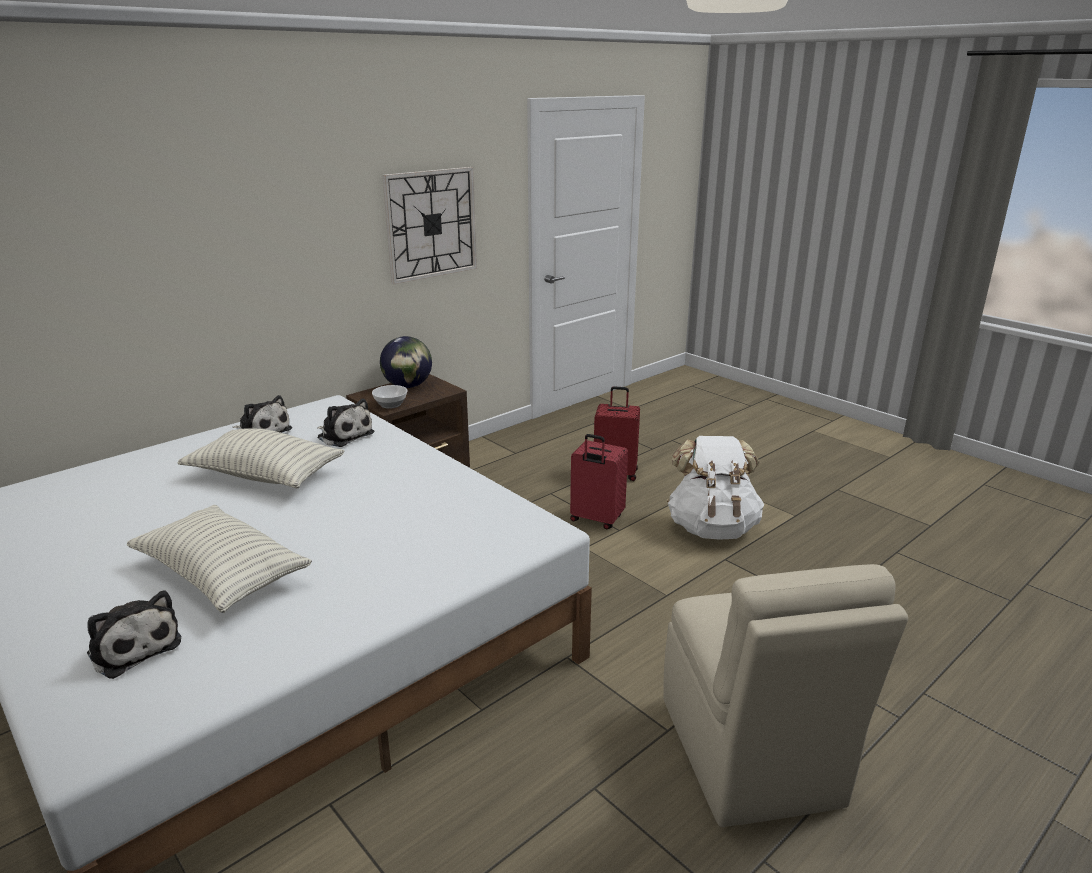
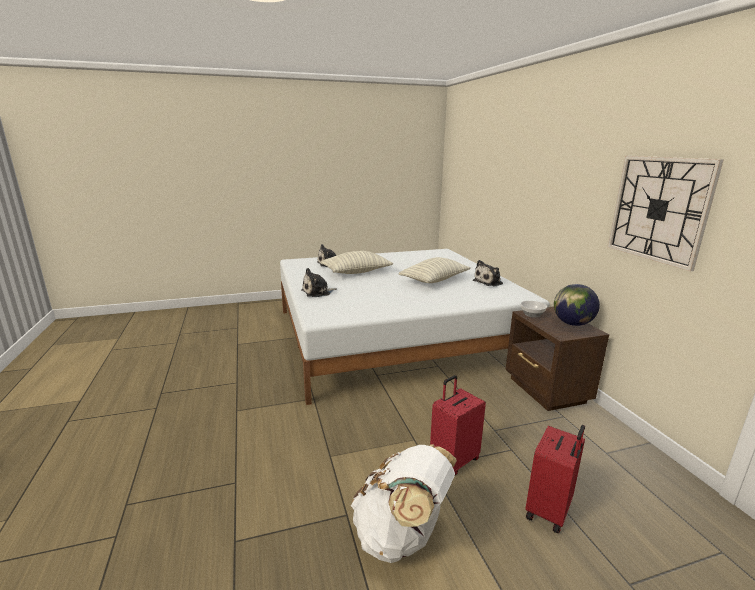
camera: 115 degrees right, 5 degrees down
plush toy [317,398,374,447] -> plush toy moved to [302,268,337,297]
beige chair [663,564,908,827] -> none

